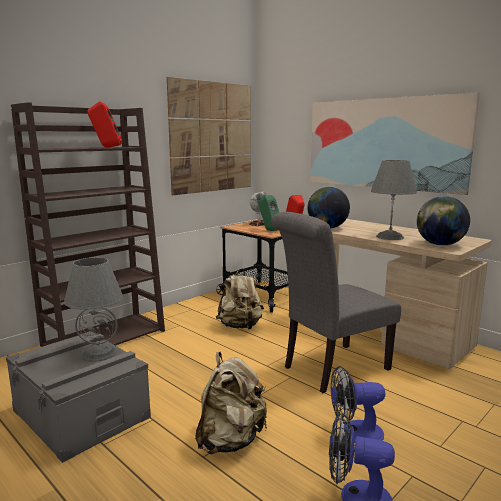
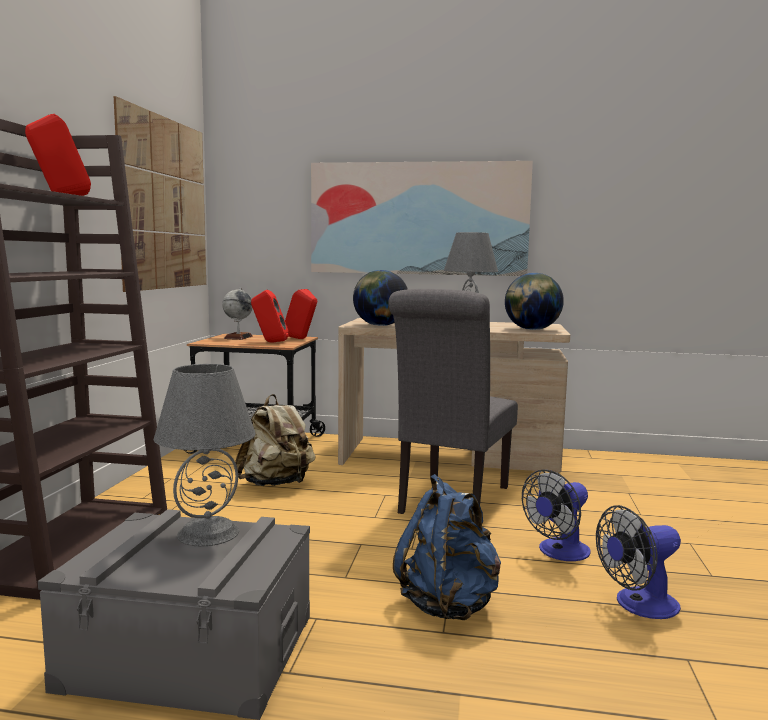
camera: 35 degrees left, 5 degrees down
beige backpack [195,352,267,454] -> blue backpack [393,474,501,620]
green speaker [258,195,279,231] -> red speaker [251,290,289,343]

